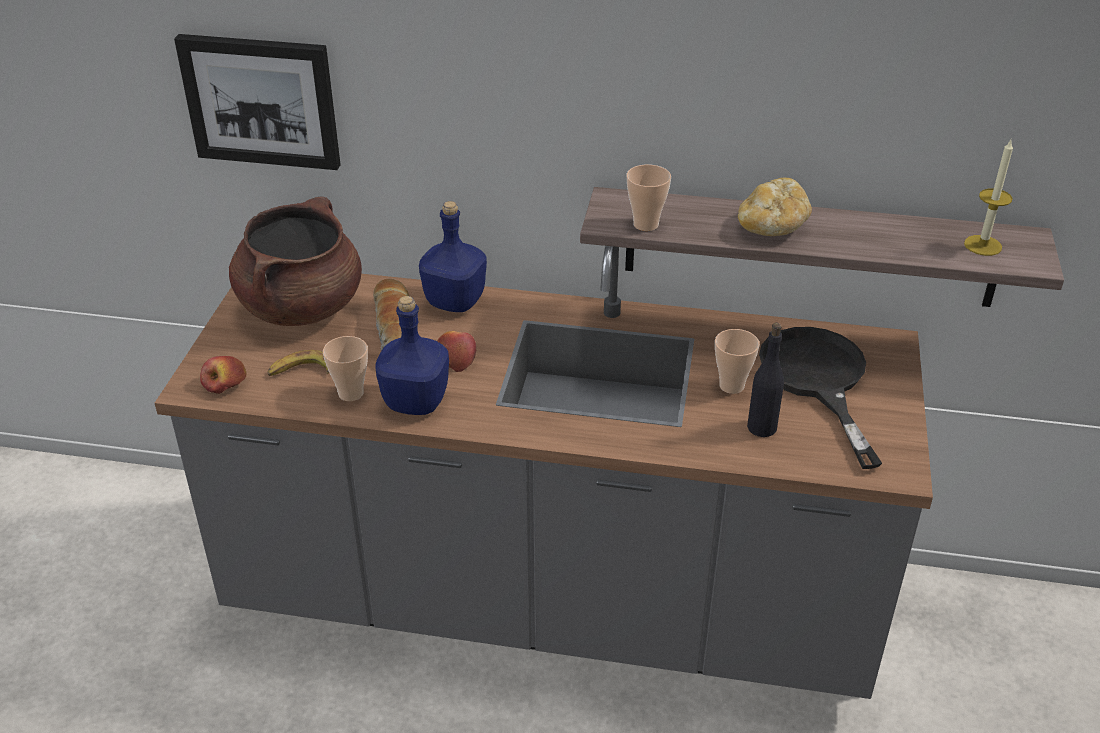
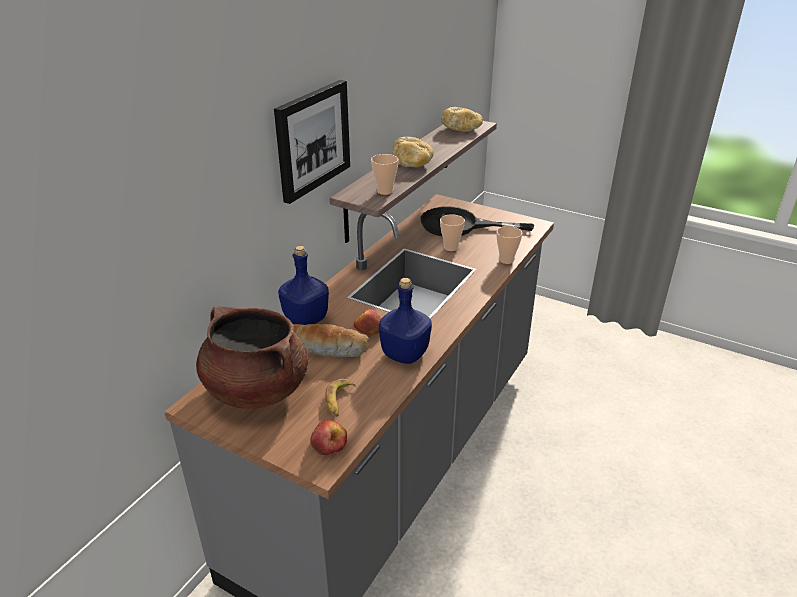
camera: 70 degrees left, 5 degrees down
picture [174,34,341,170] -> picture moved to [274,80,350,204]
cup [323,336,368,401] -> cup moved to [497,226,522,264]
black bottle [747,323,784,437] -> none
candle [964,140,1013,256] -> bread [441,107,483,132]

